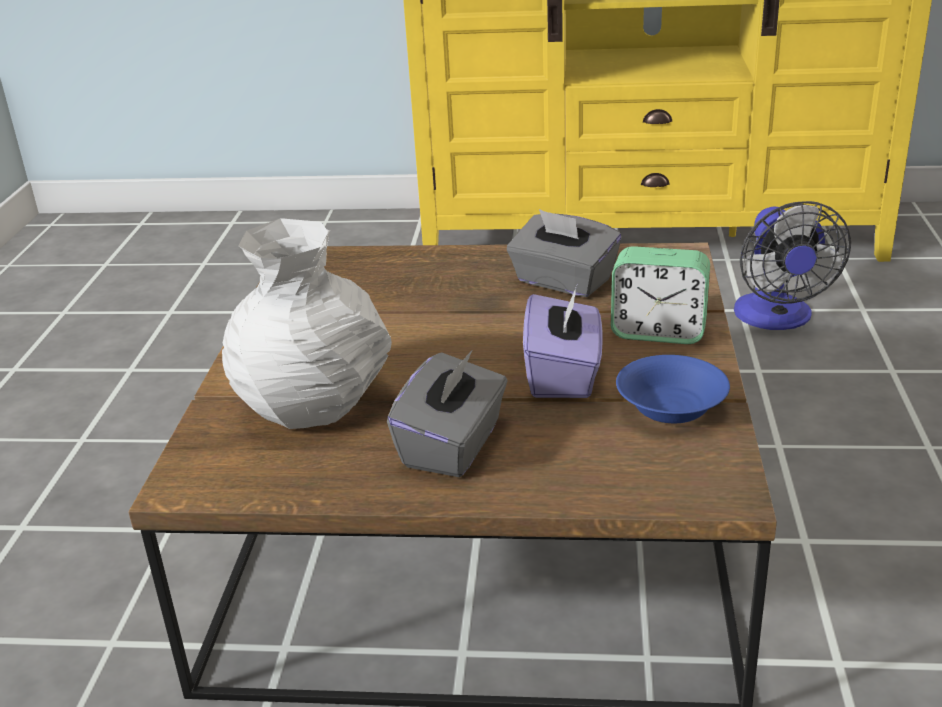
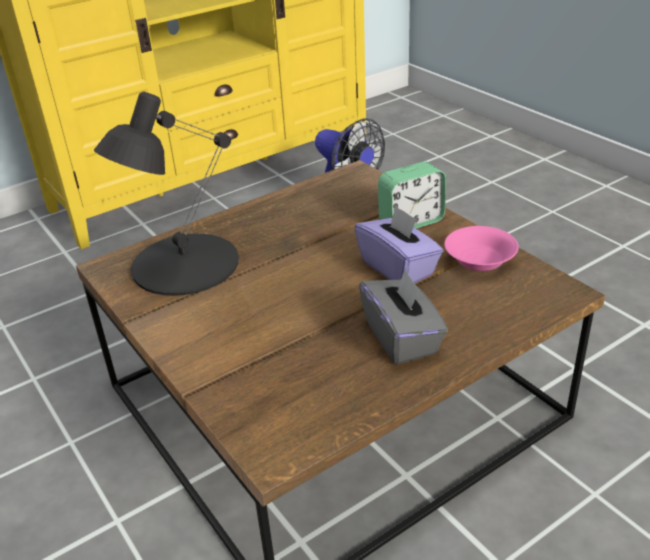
camera: 40 degrees left, 5 degrees up
white vase [222,218,392,429] -> none
grey tissue box [507,209,621,297] -> none
blue bowl [616,355,730,423] -> pink bowl [444,226,519,271]
none -> black table lamp [94,91,239,296]

